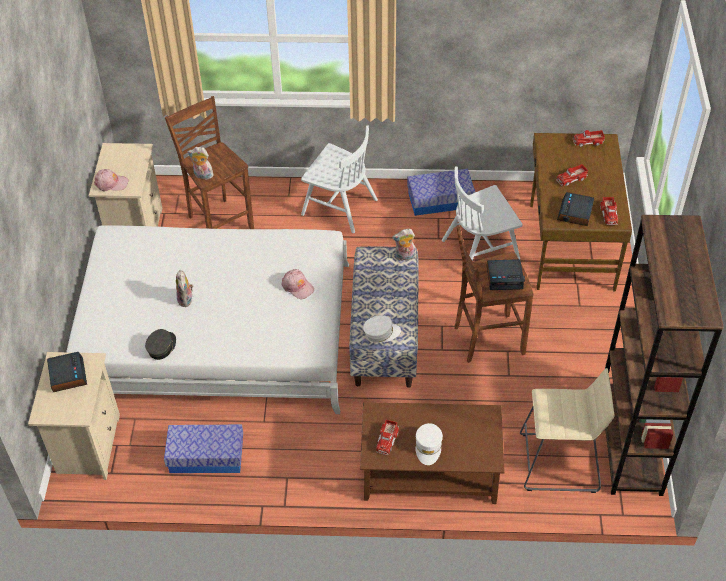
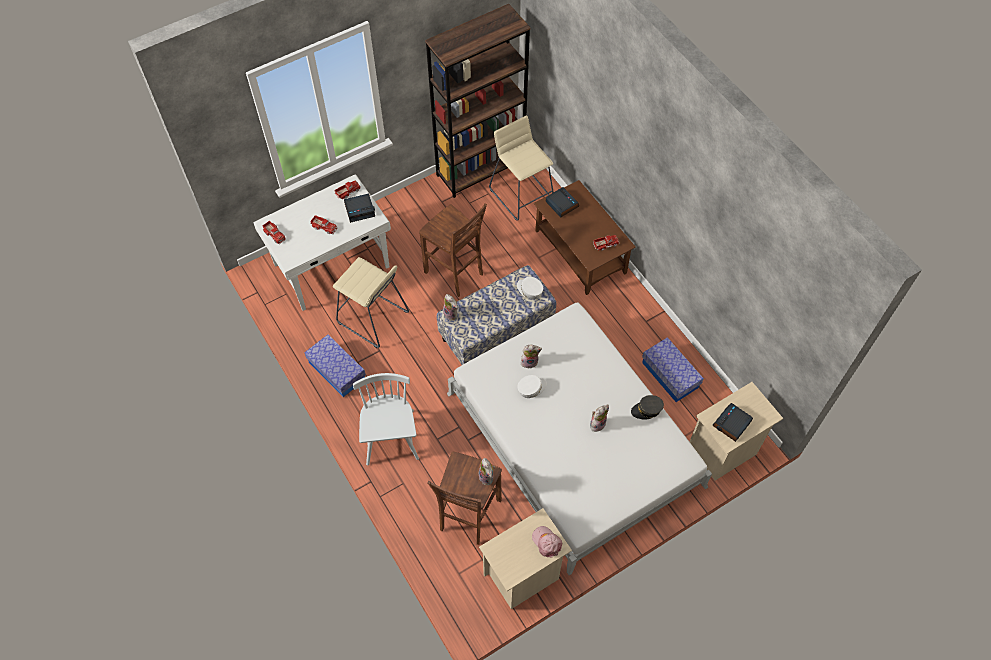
camera: 125 degrees left, 10 degrees up
pink cap [282,269,314,299] -> plush toy [520,345,542,368]
white cap [415,423,443,465] -> white cap moved to [517,375,547,398]
white chair [442,166,522,261] -> beige stool [333,257,409,348]
alarm clock [487,259,525,290] -> alarm clock moved to [546,187,579,218]
brown desk [530,133,632,291] -> white desk [254,174,391,311]

